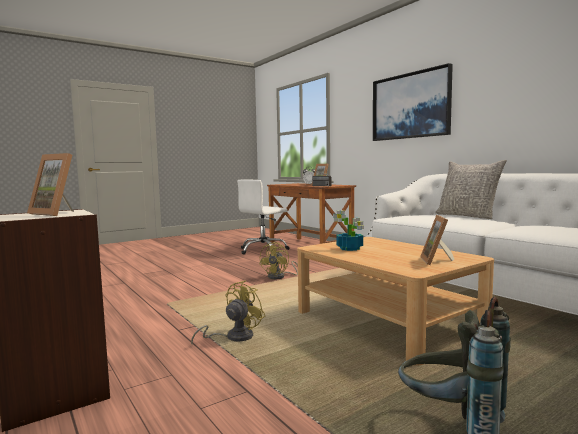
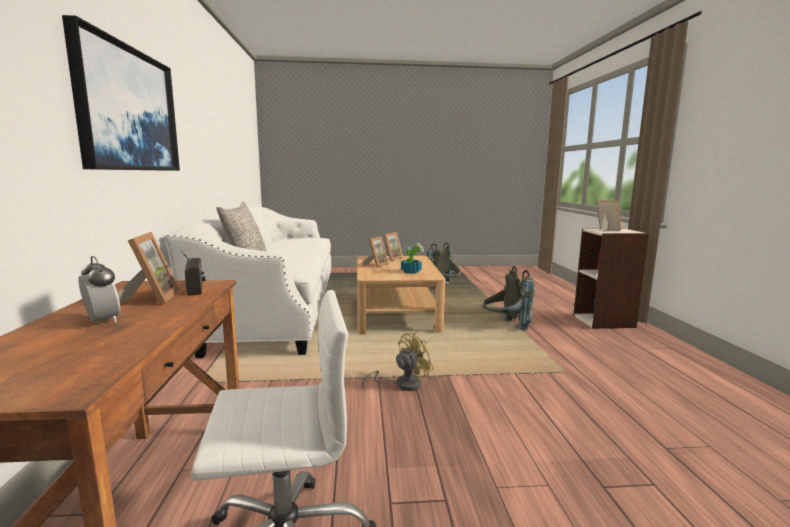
camera: 150 degrees left, 5 degrees up
yellow fan [191,281,265,344] -> grey backpack [483,266,534,331]
none -> picture frame [363,236,389,268]

